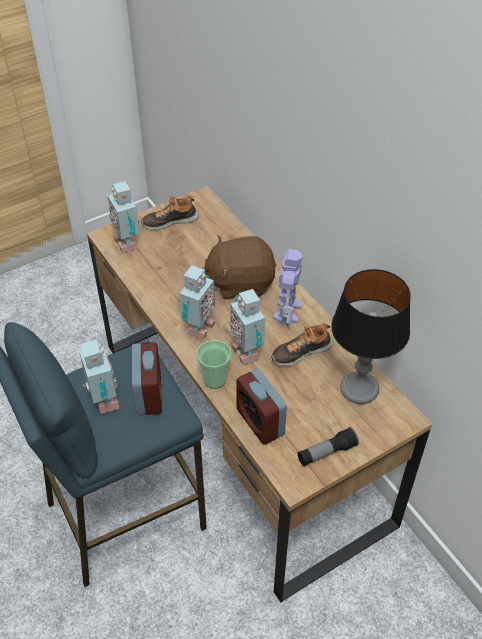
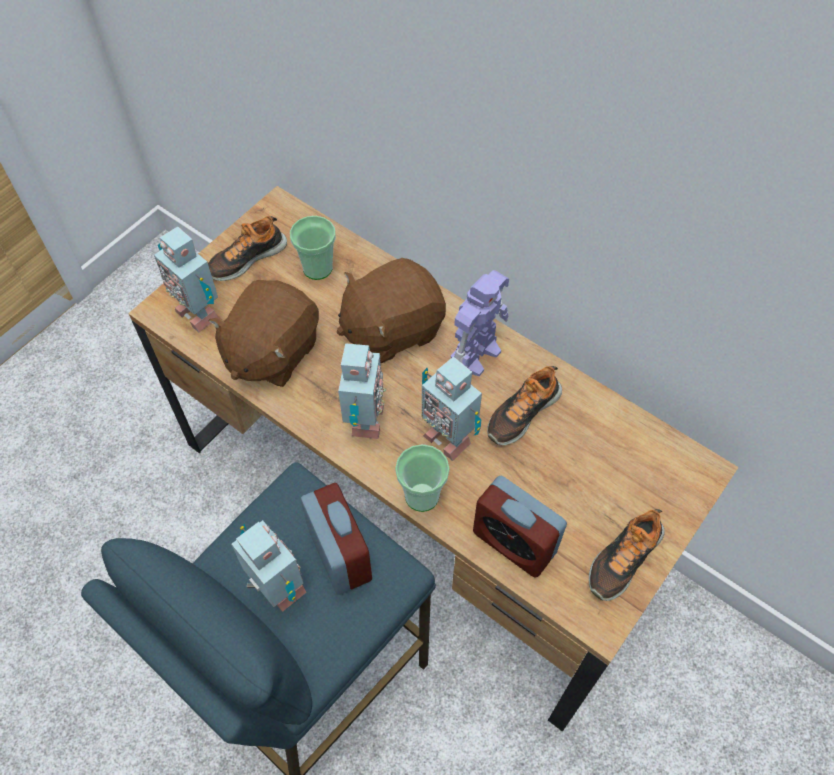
camera: 20 degrees left, 10 degrees up
toy robot [273,249,303,327] -> toy robot turned 45 degrees clockwise [451,270,509,376]
flashlight [298,427,359,466] -> shoe [589,509,665,601]
table lamp [331,269,411,404] -> none
none -> brown plush toy [208,280,319,387]
none -> cup [290,216,336,280]

